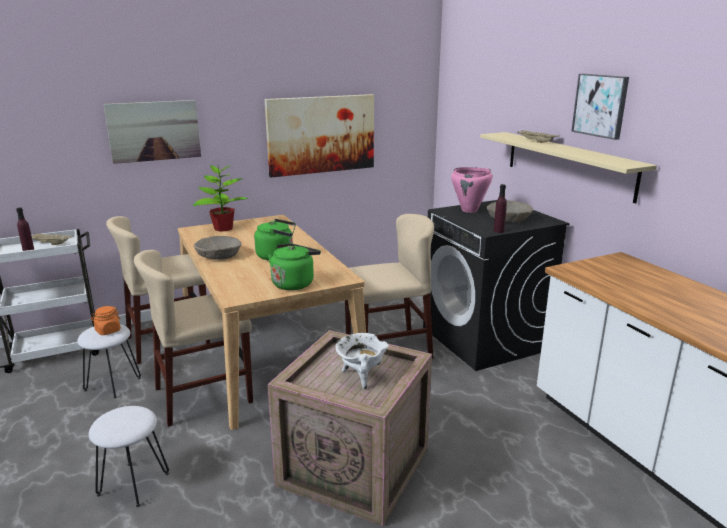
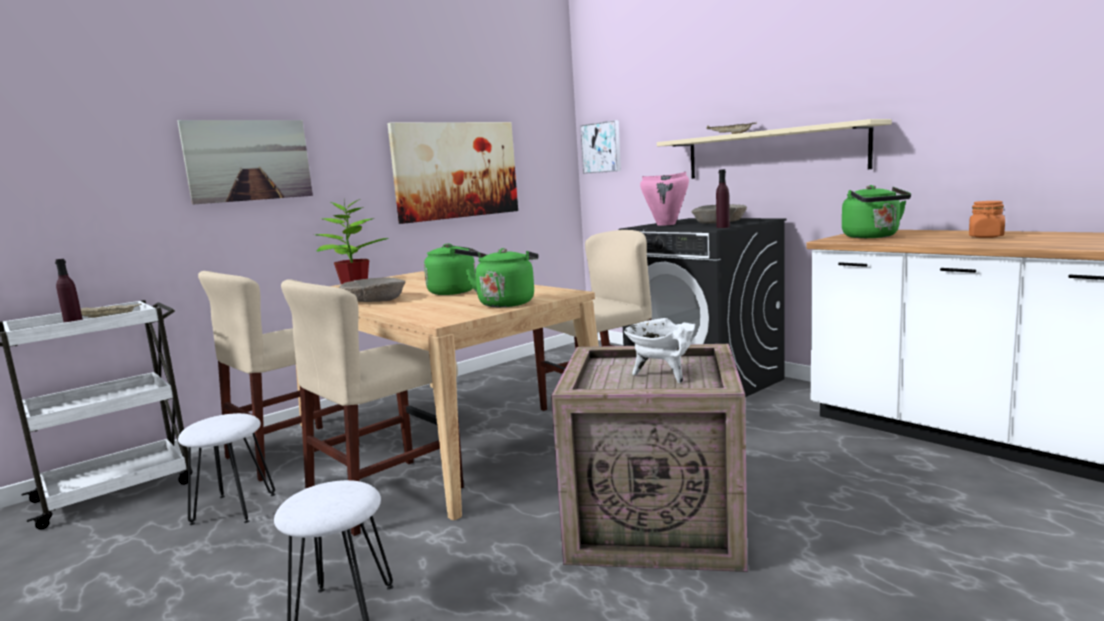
camera: 15 degrees left, 10 degrees down
orange jar [91,306,121,335] -> orange jar moved to [969,201,1005,238]
picture [571,74,629,140] -> picture moved to [580,120,621,174]
none -> green kettle [842,185,911,238]

